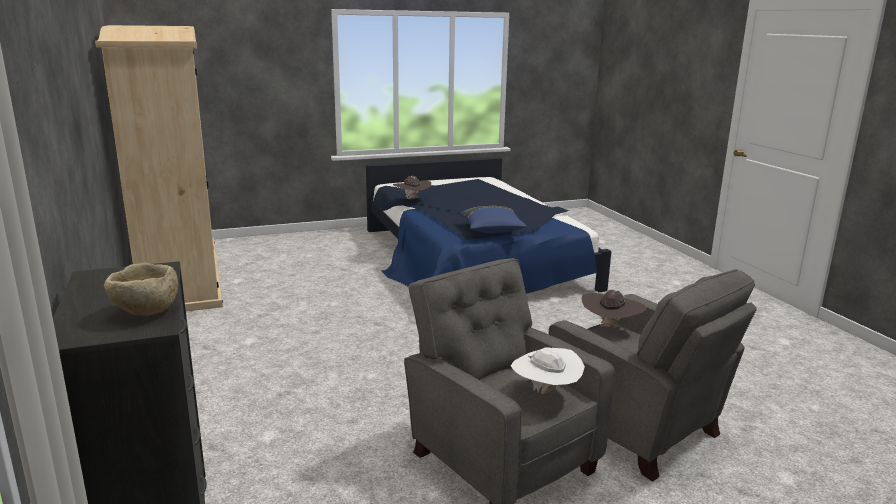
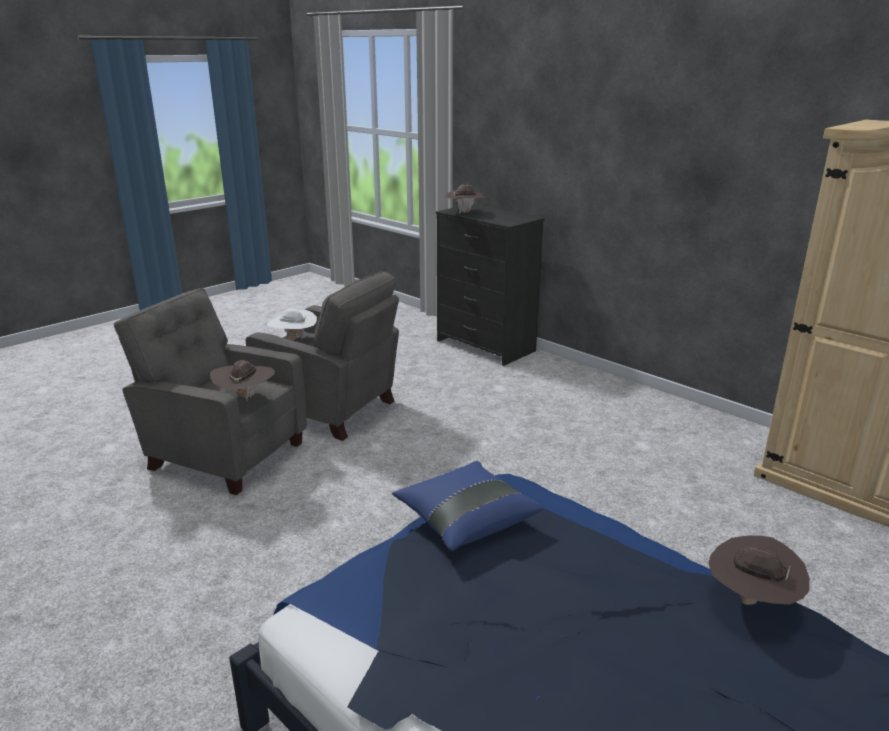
camera: 155 degrees right, 5 degrees up
beige bowl [104,263,178,316] -> brown hat [445,185,486,214]

